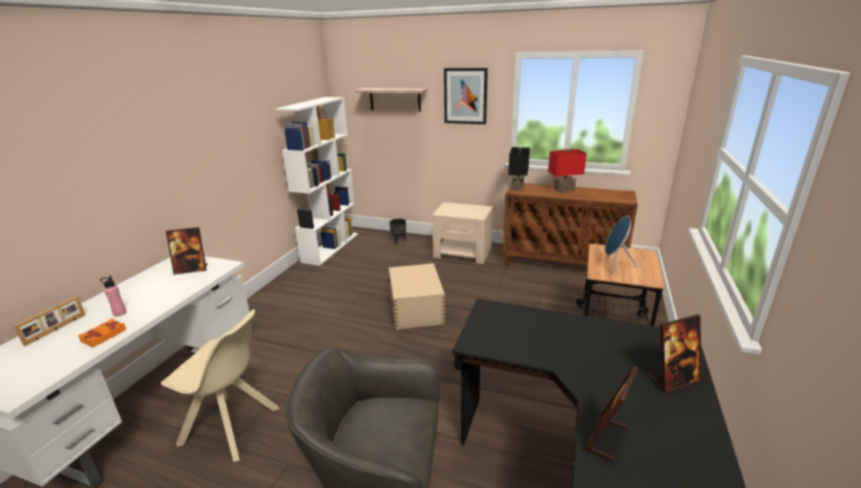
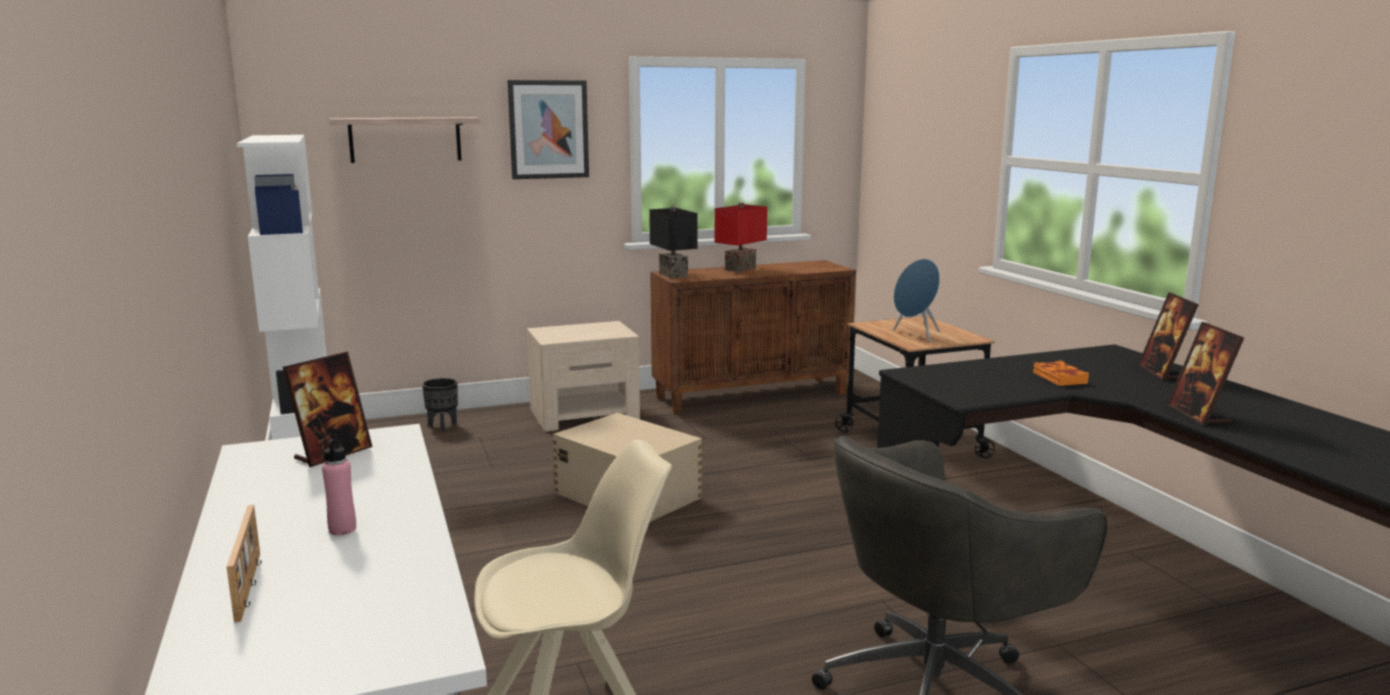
camera: 40 degrees left, 10 degrees down
orange book [77,319,126,347] -> orange book moved to [1033,360,1089,386]
picture frame [648,314,702,393] -> picture frame turned 150 degrees clockwise [1138,292,1199,380]

